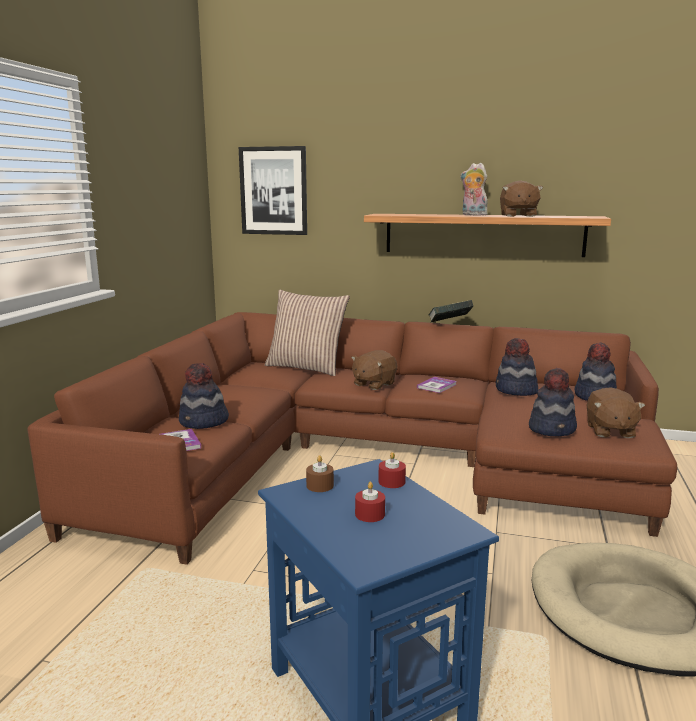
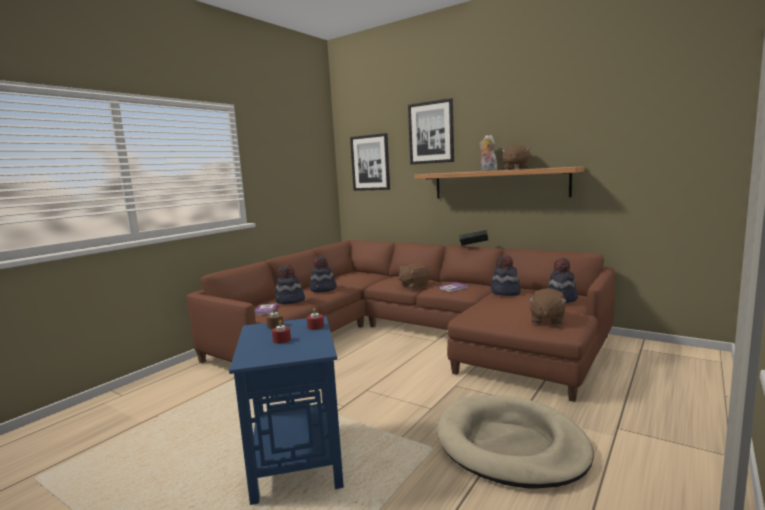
camera: 20 degrees right, 5 degrees down
pillow [265,290,350,376] -> none
hat [529,368,577,436] -> hat moved to [310,256,337,292]
none -> picture [408,98,454,165]

